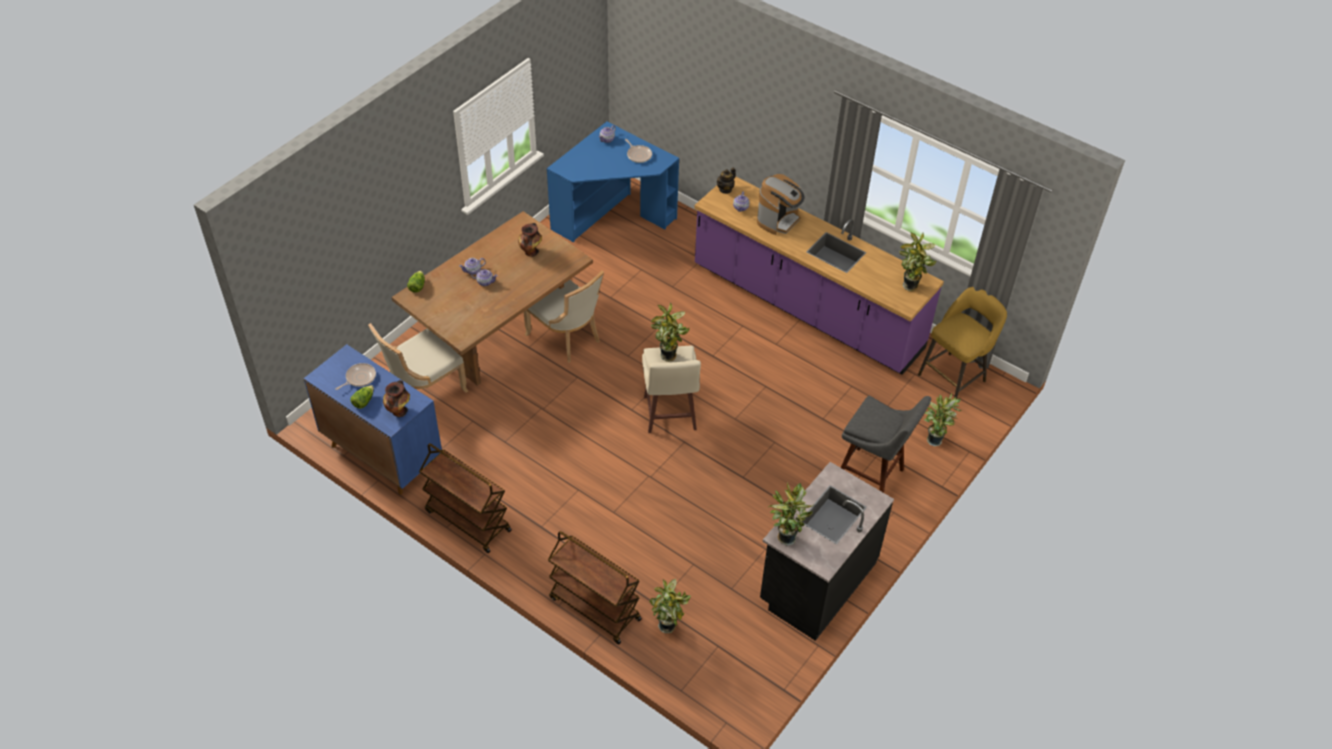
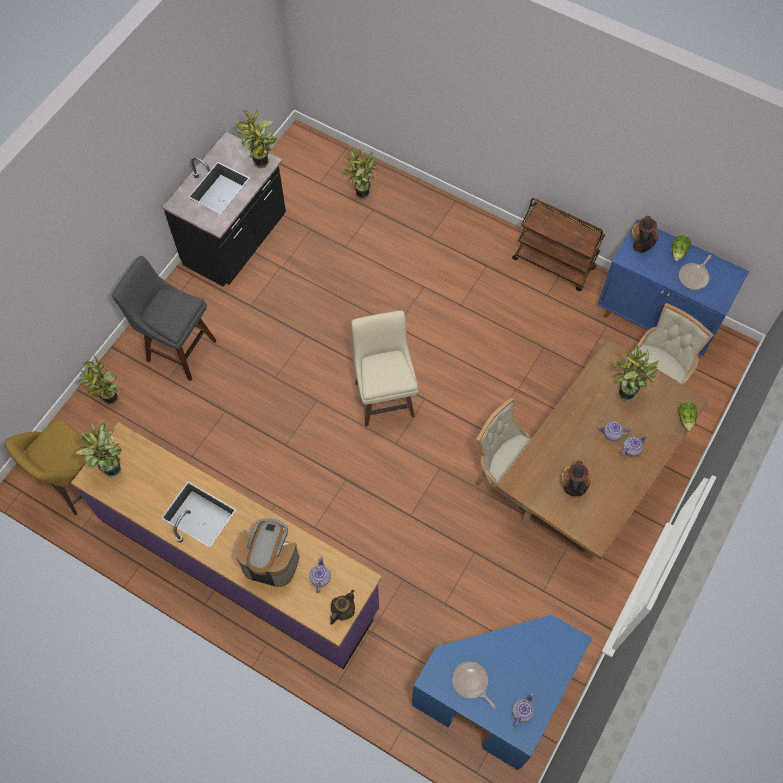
camera: 175 degrees right, 15 degrees up
brown cart [548,531,642,645] -> none
potted plant [651,302,689,362] -> potted plant moved to [613,345,659,401]
coffee machine [757,174,805,235] -> coffee machine turned 75 degrees clockwise [235,518,300,587]

